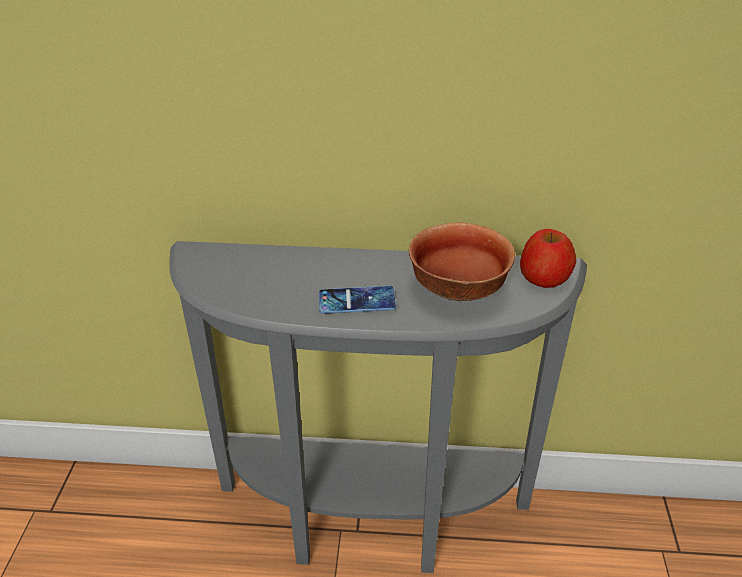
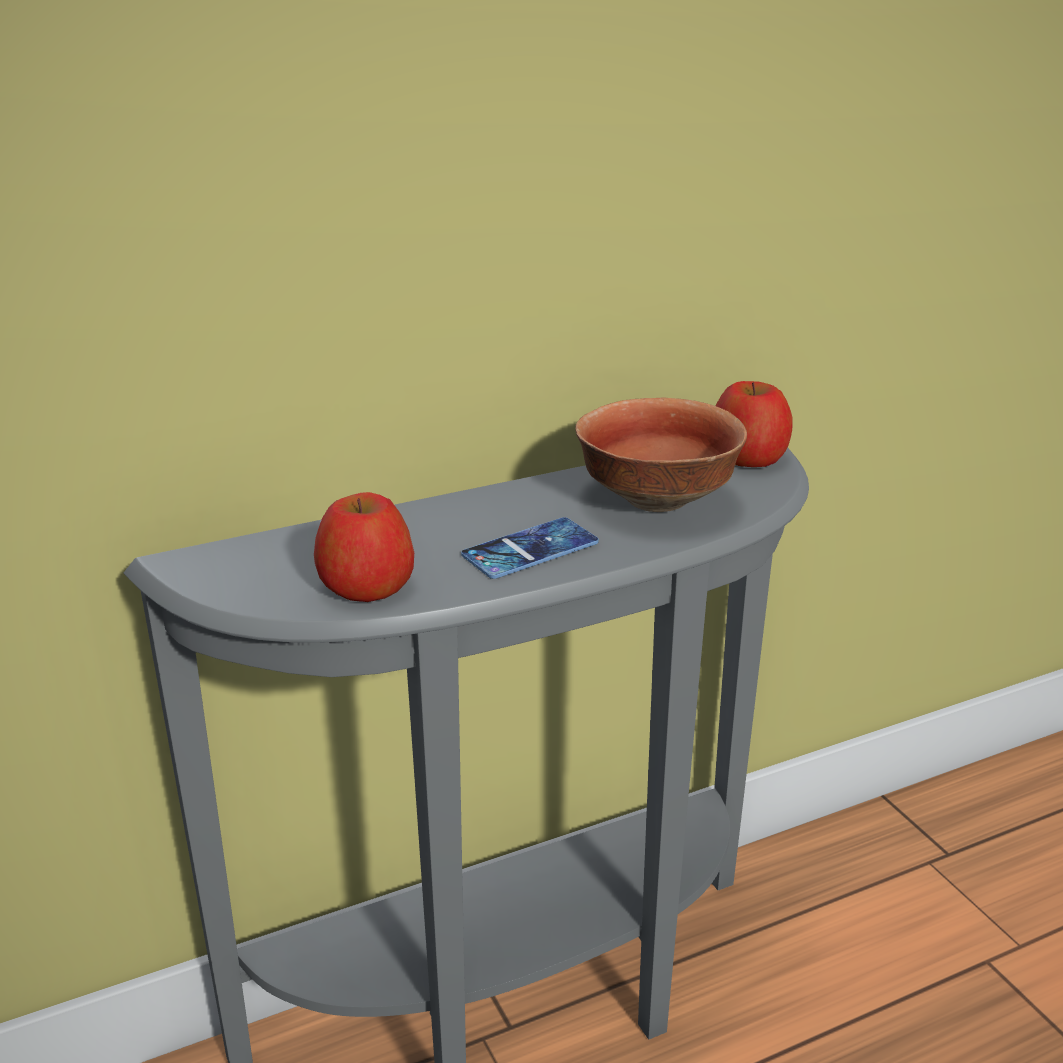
camera: 30 degrees left, 10 degrees down
none -> apple [314,492,414,602]

